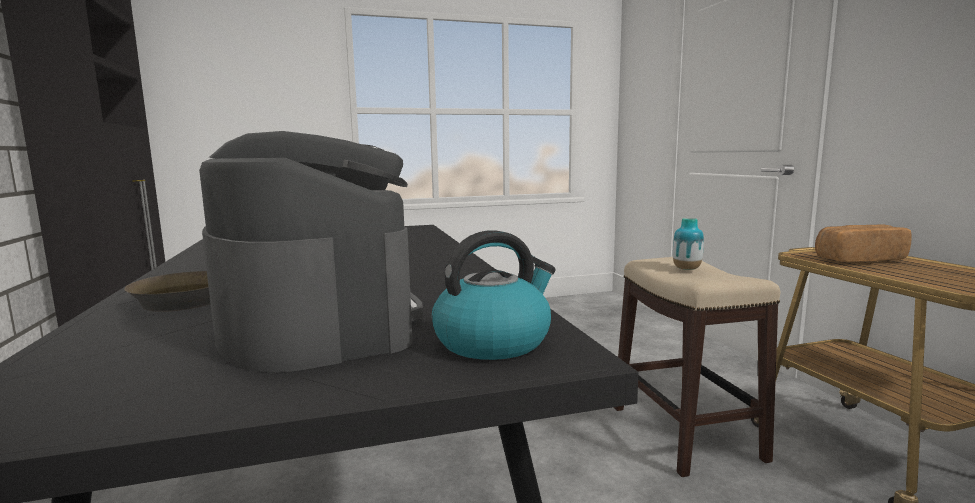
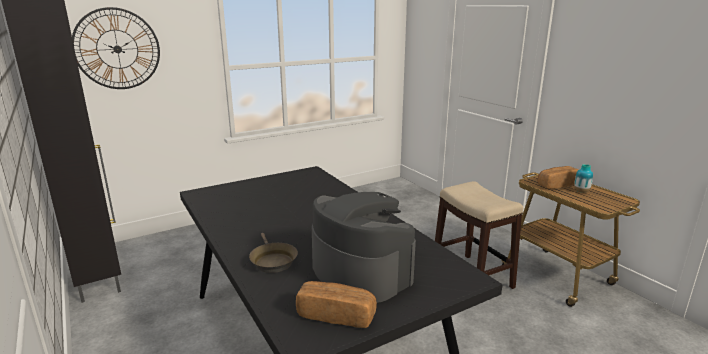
camera: 15 degrees left, 10 degrees up
kettle [432,230,556,360] -> none
vase [673,218,704,270] -> vase moved to [574,164,593,193]
none -> wall clock [72,7,160,89]
none -> bread [296,281,377,328]

